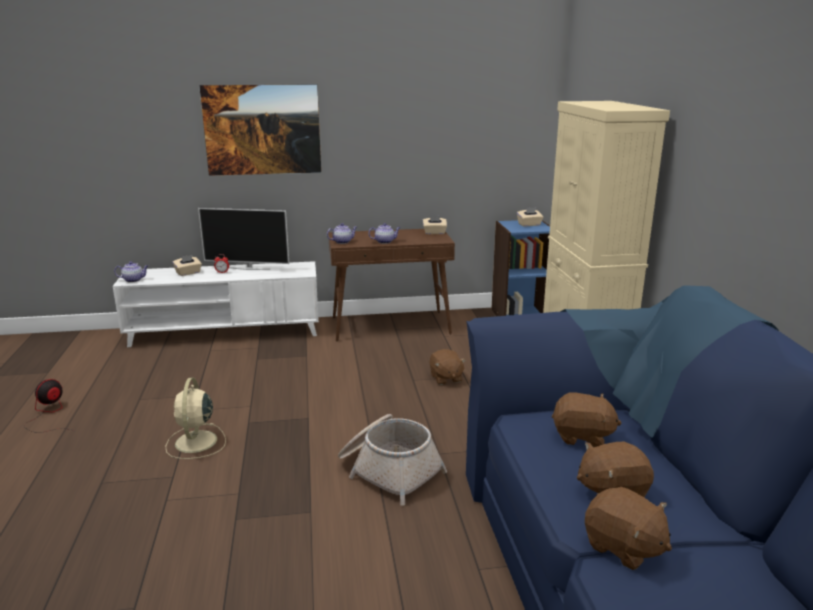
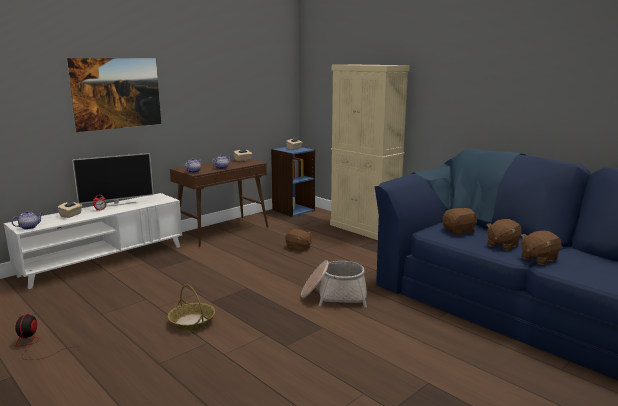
camera: 35 degrees left, 5 degrees down
beige fan [165,378,226,459] -> basket [168,284,215,331]
brown plush toy [585,487,672,570] -> brown plush toy turned 135 degrees clockwise [521,231,561,265]

